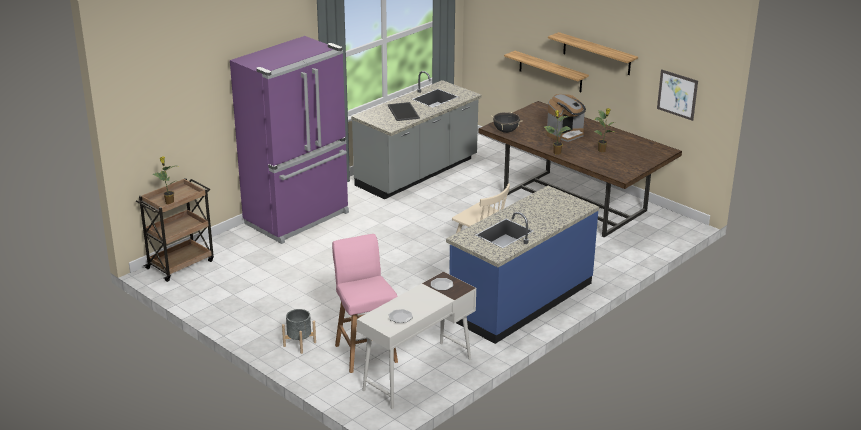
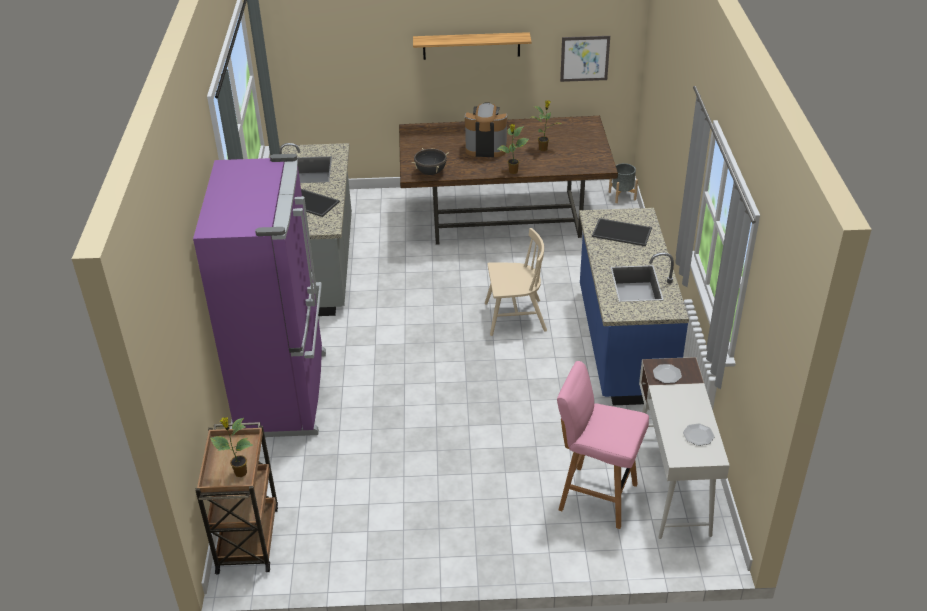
camera: 45 degrees left, 10 degrees up
grey planter [282,309,316,354] -> grey planter moved to [609,163,638,203]
shelf [504,51,589,92] -> none
coffee machine [546,94,586,142] -> coffee machine turned 90 degrees counterclockwise [465,102,507,157]
none -> tray [592,218,652,246]

